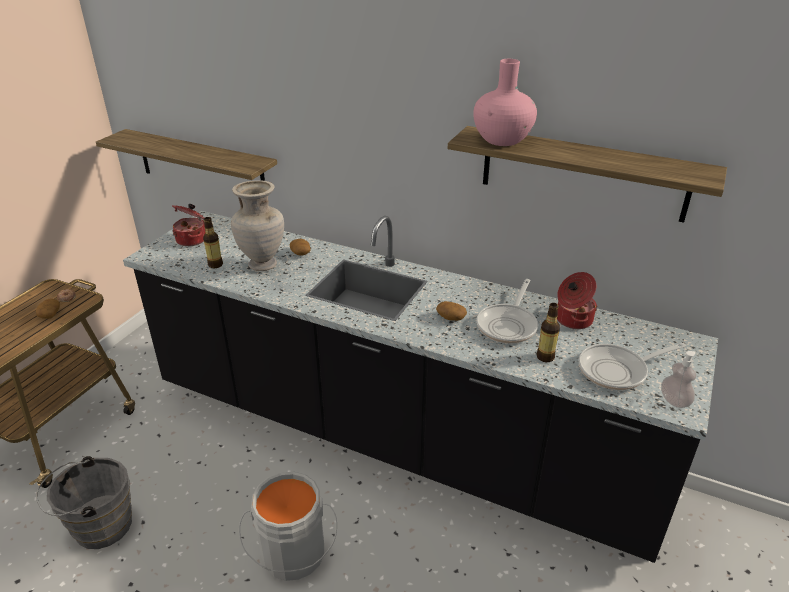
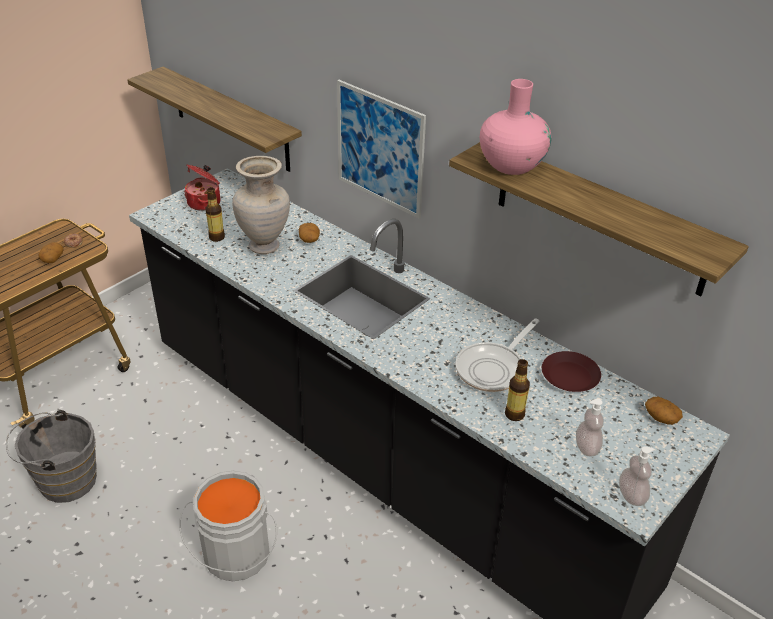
camera: 15 degrees right, 5 degrees up
potato [436,301,467,321] -> potato moved to [645,397,683,425]
cooking pot [557,272,597,329] -> brown plate [542,351,601,392]
frying pan [579,343,686,390] -> soap dispenser [576,399,604,456]
none -> picture [337,80,426,218]

